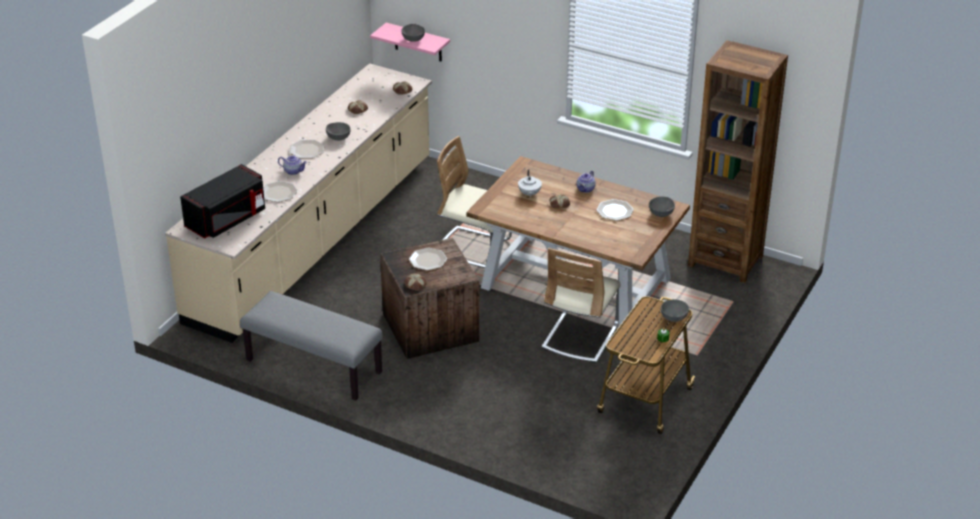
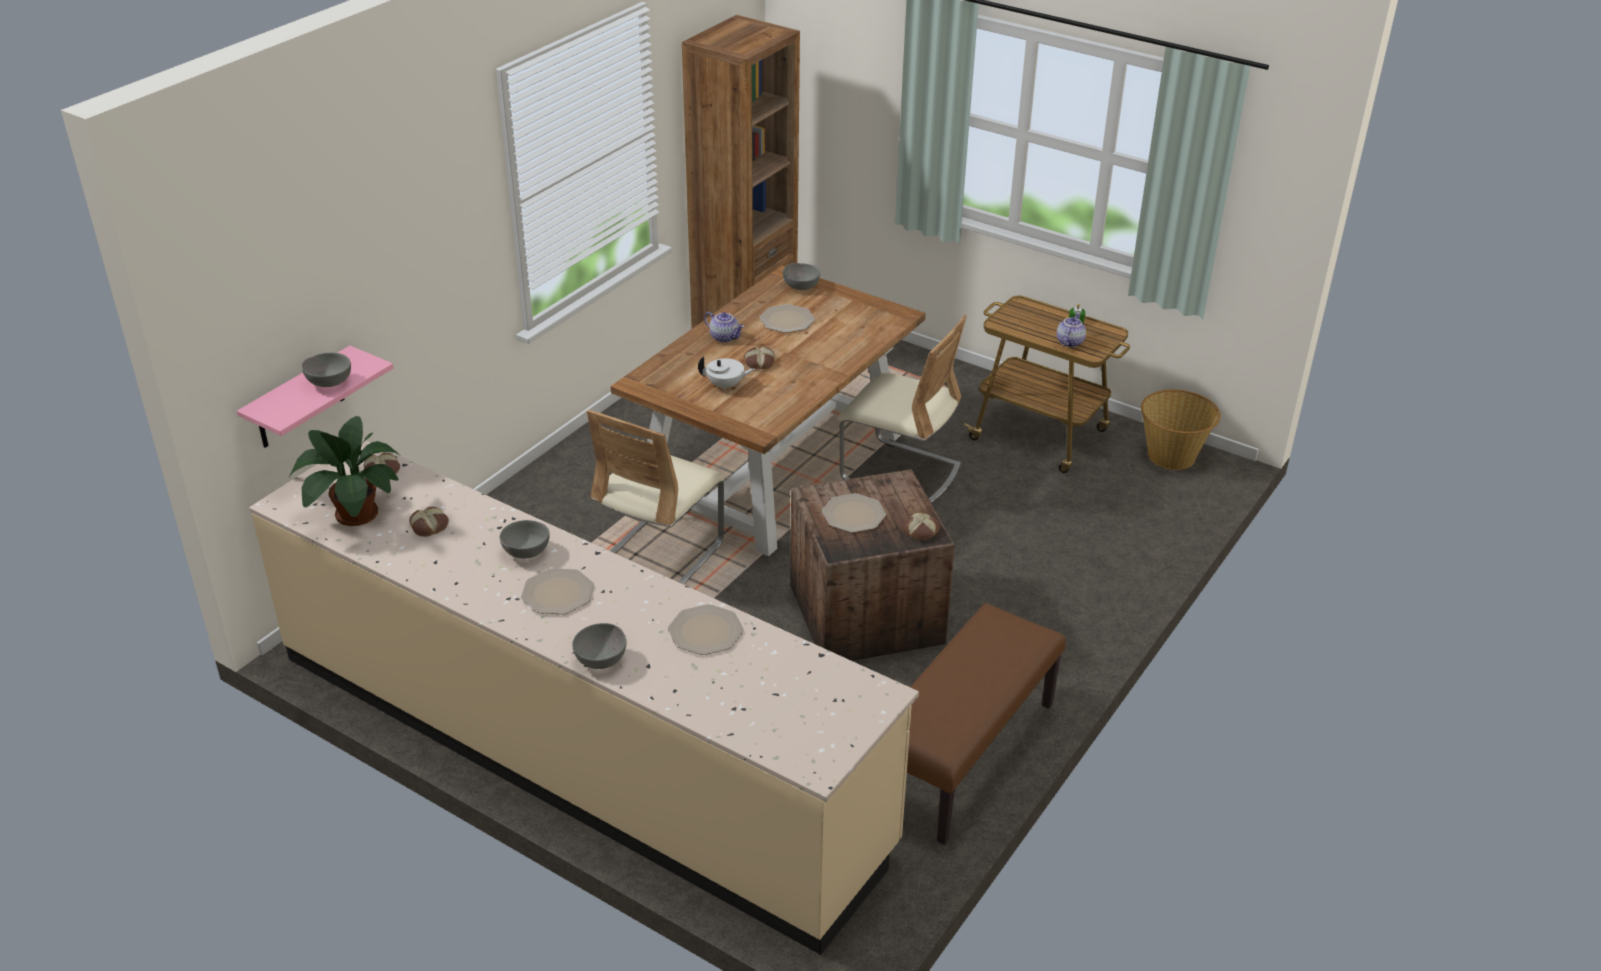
camera: 85 degrees left, 0 degrees up
black microwave [180,164,265,239] -> none
grey bench [240,291,383,401] -> brown bench [907,603,1066,845]
teapot [278,155,307,175] -> teapot moved to [1056,313,1086,347]
grey bowl [661,299,689,322] -> grey bowl moved to [572,623,627,669]
none -> potted plant [289,416,399,526]
none -> basket [1141,389,1221,470]

